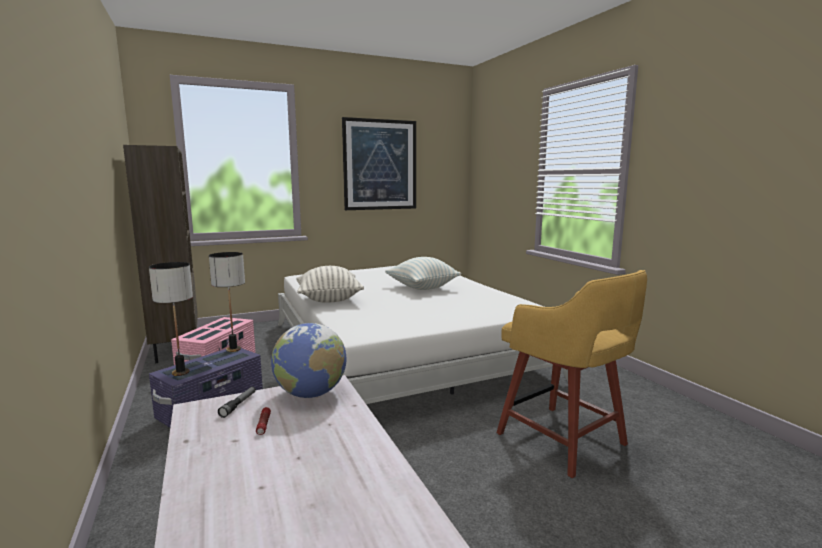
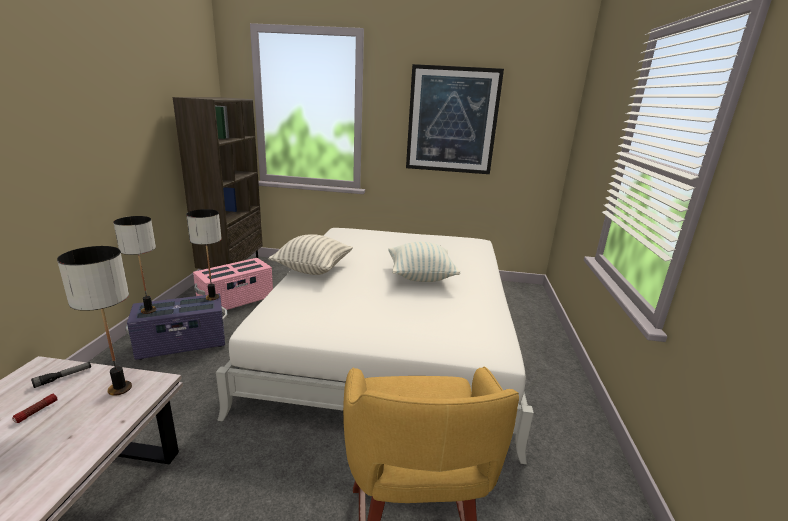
camera: 30 degrees right, 10 degrees up
globe [271,323,346,398] -> table lamp [57,246,132,396]

